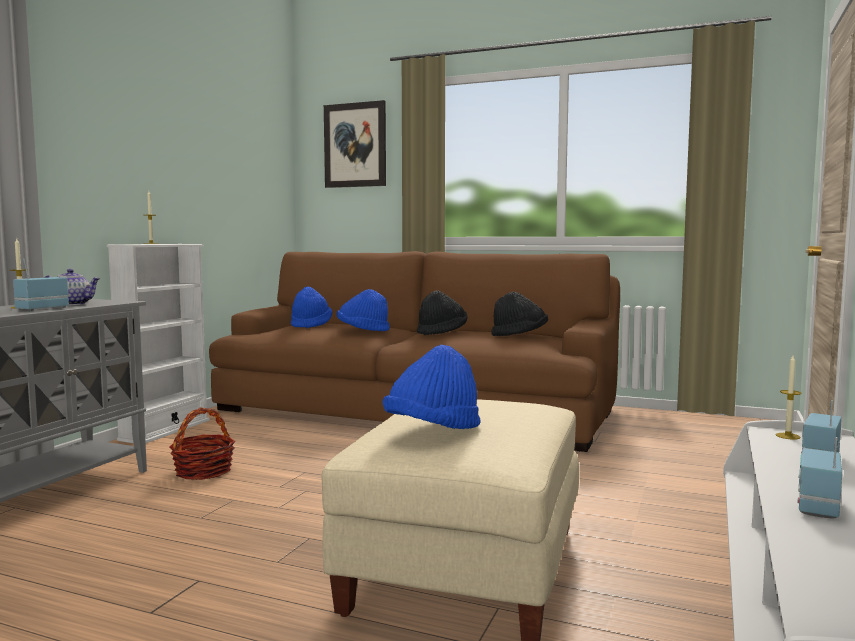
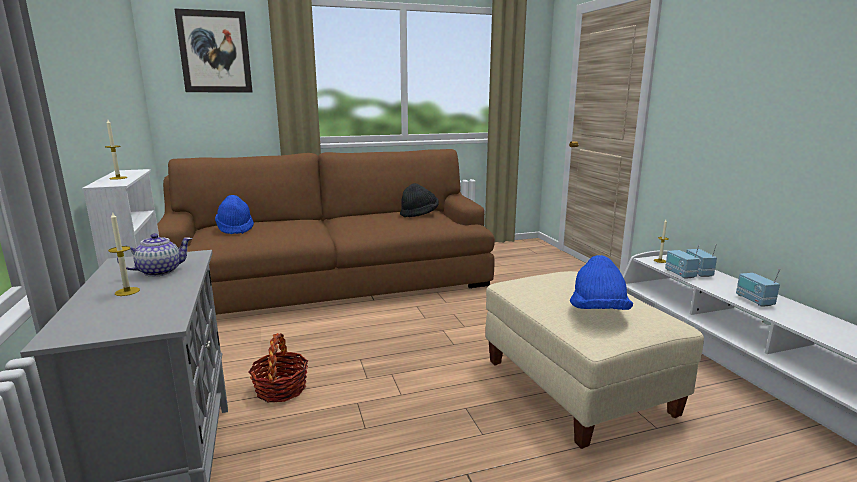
camera: 40 degrees left, 10 degrees up
radio [13,259,69,311] -> radio moved to [665,245,699,279]
blue hat [337,289,390,332] -> none
black hat [417,291,467,335] -> none

